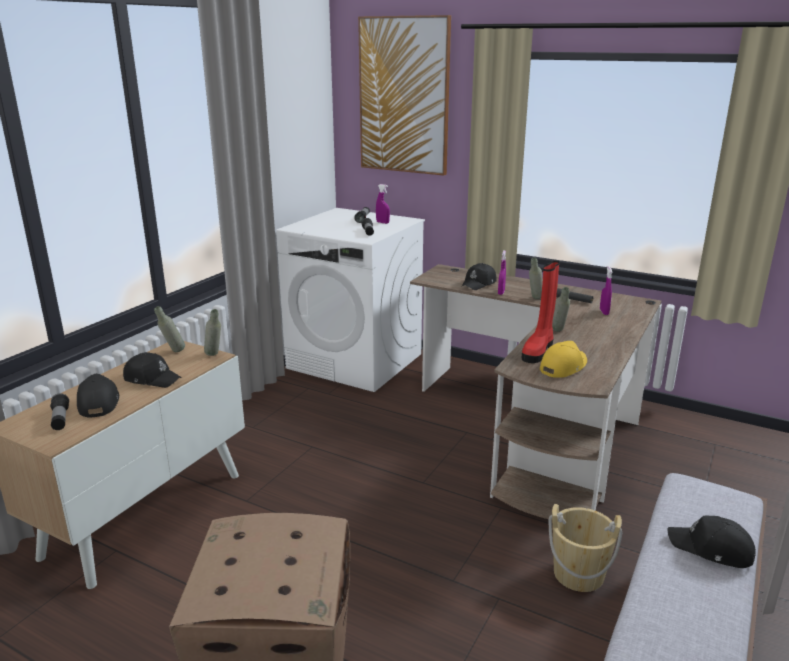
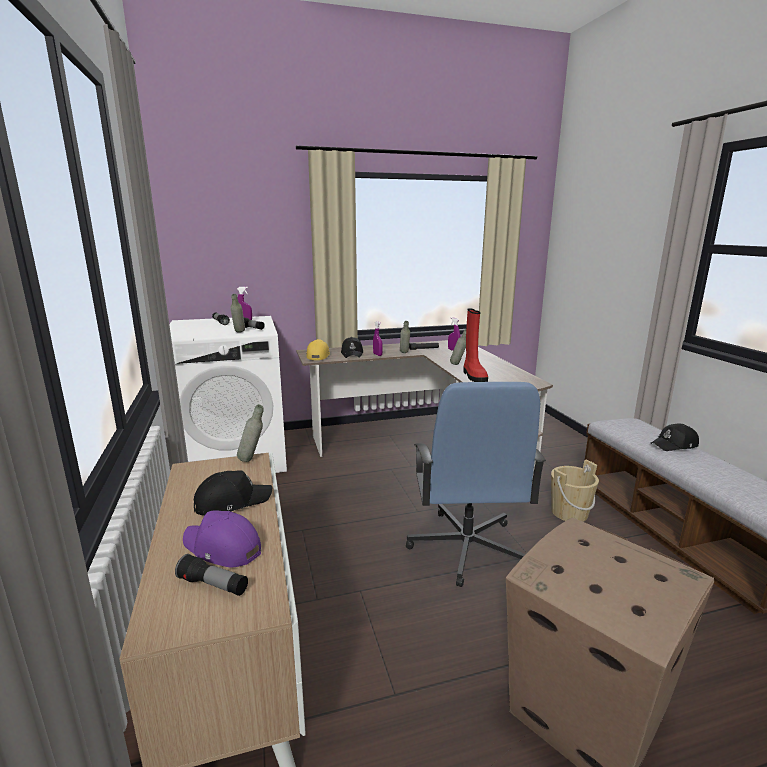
camera: 45 degrees left, 5 degrees down
black cap [77,374,119,418] -> purple cap [183,510,261,567]
grey bottle [154,306,185,352] -> grey bottle moved to [230,294,245,333]
picture [358,15,451,176] -> none
yellow cap [540,341,587,378] -> yellow cap moved to [306,339,330,360]
none -> blue office chair [406,382,546,587]

